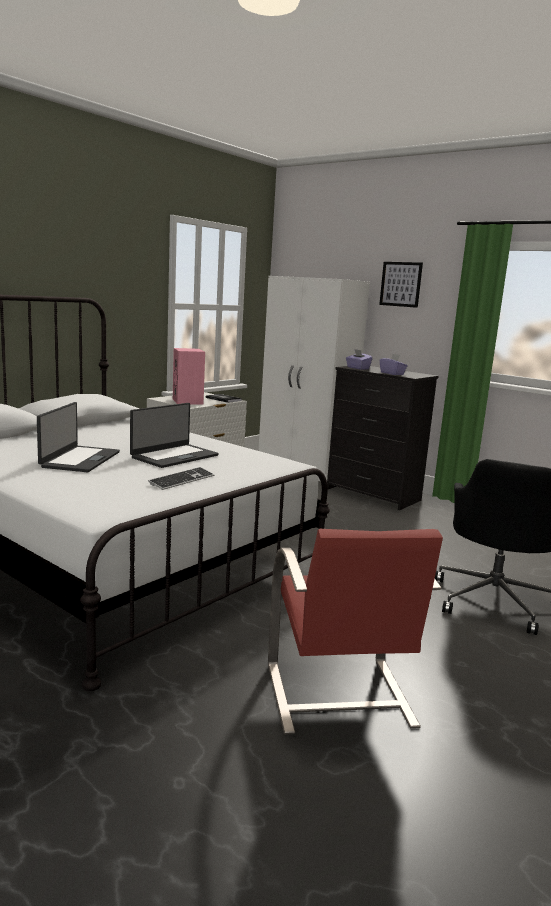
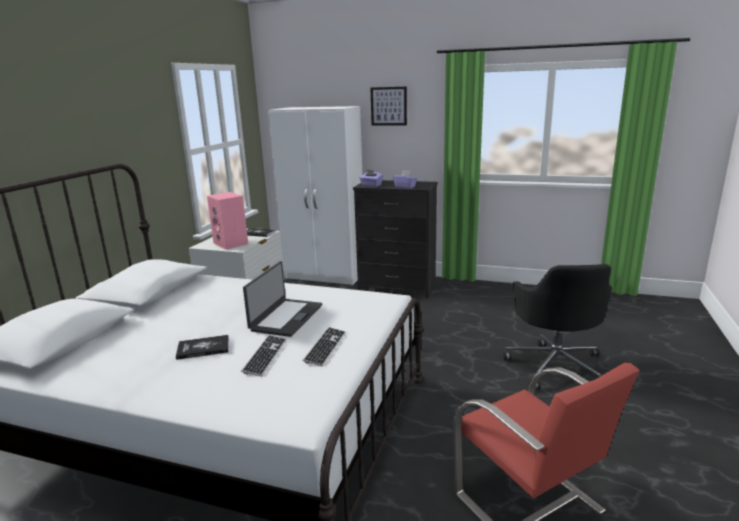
camera: 20 degrees left, 5 degrees up
laptop [37,402,120,472] -> book [176,335,229,360]
none -> keyboard [241,335,287,376]

